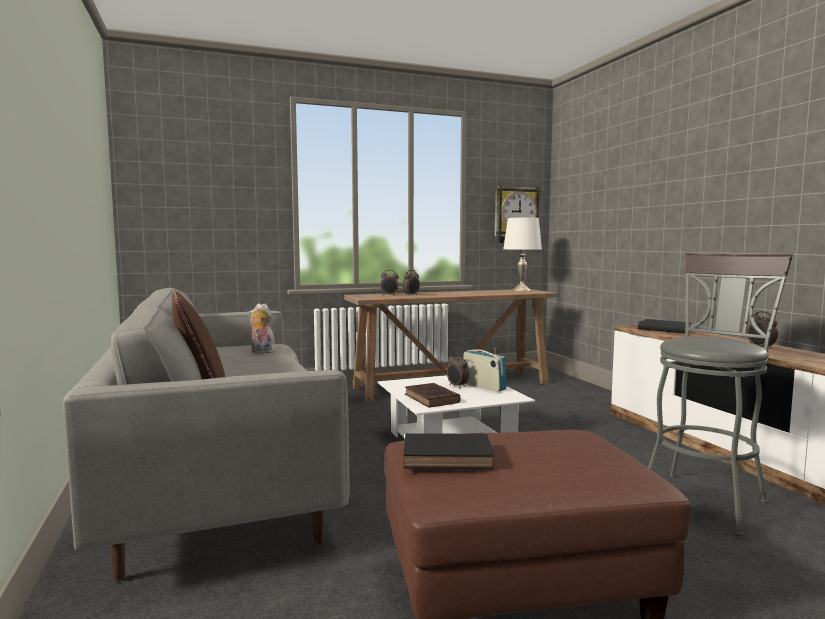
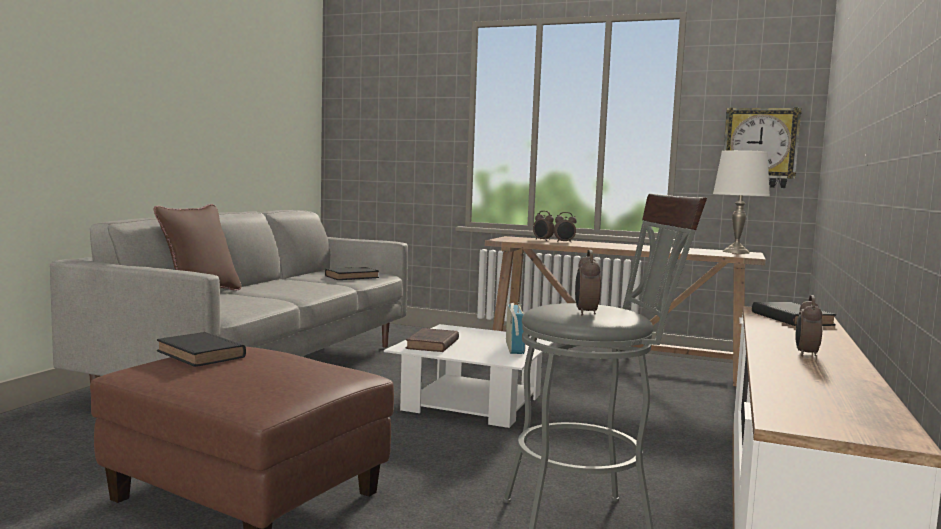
camera: 40 degrees right, 0 degrees up
plush toy [248,303,278,353] -> black book [325,267,379,280]
alarm clock [447,353,469,388] -> alarm clock moved to [575,250,601,315]

